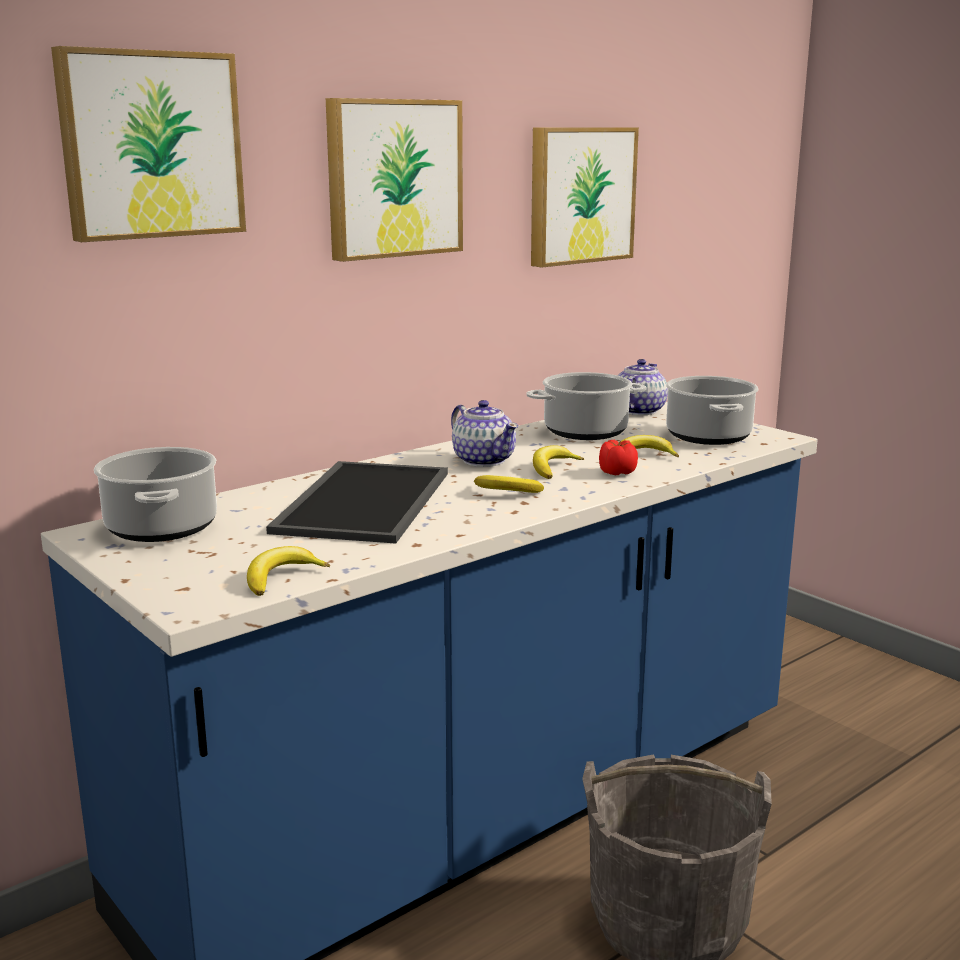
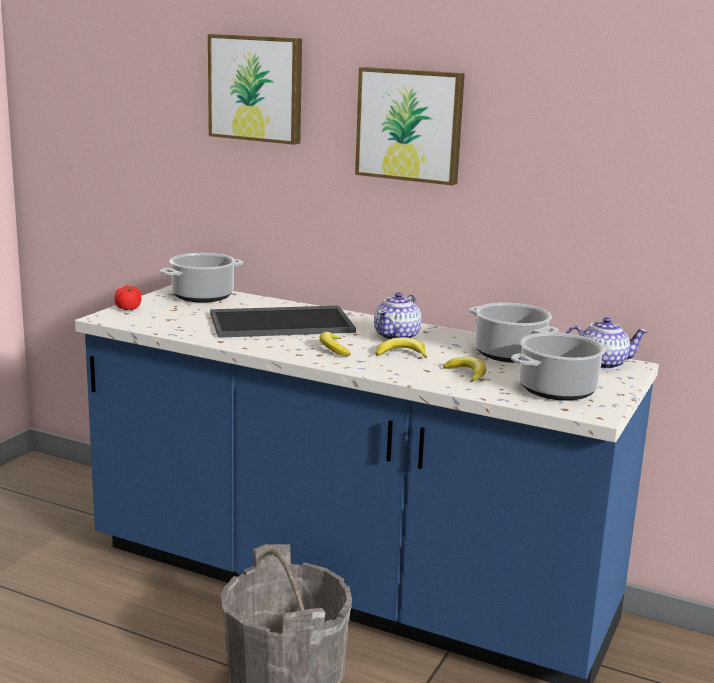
camera: 65 degrees right, 0 degrees up
banana [247,546,330,596] -> none
picture [531,127,639,268] -> none
tomato [599,440,638,475] -> tomato moved to [114,286,141,310]

